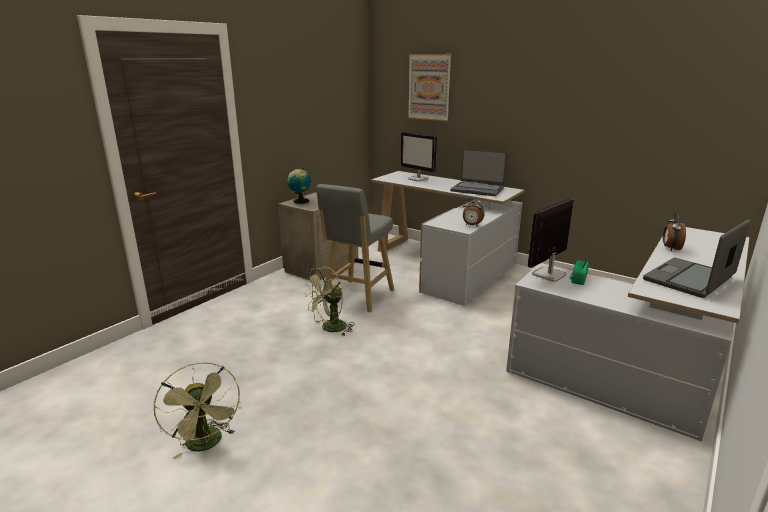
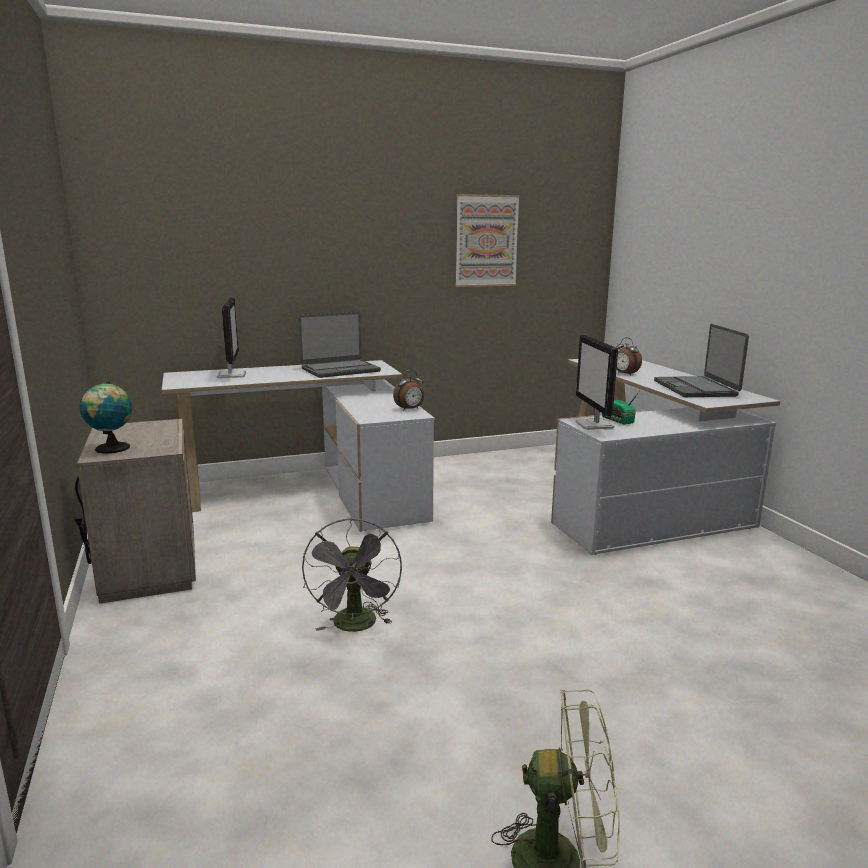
camera: 55 degrees left, 5 degrees down
green fan [305,266,355,336] -> grey fan [302,518,402,632]
grey stool [317,184,394,312] -> none
monitor [401,131,437,181] -> monitor turned 90 degrees counterclockwise [217,297,246,378]
picture [408,54,451,121] -> picture moved to [455,194,520,287]

